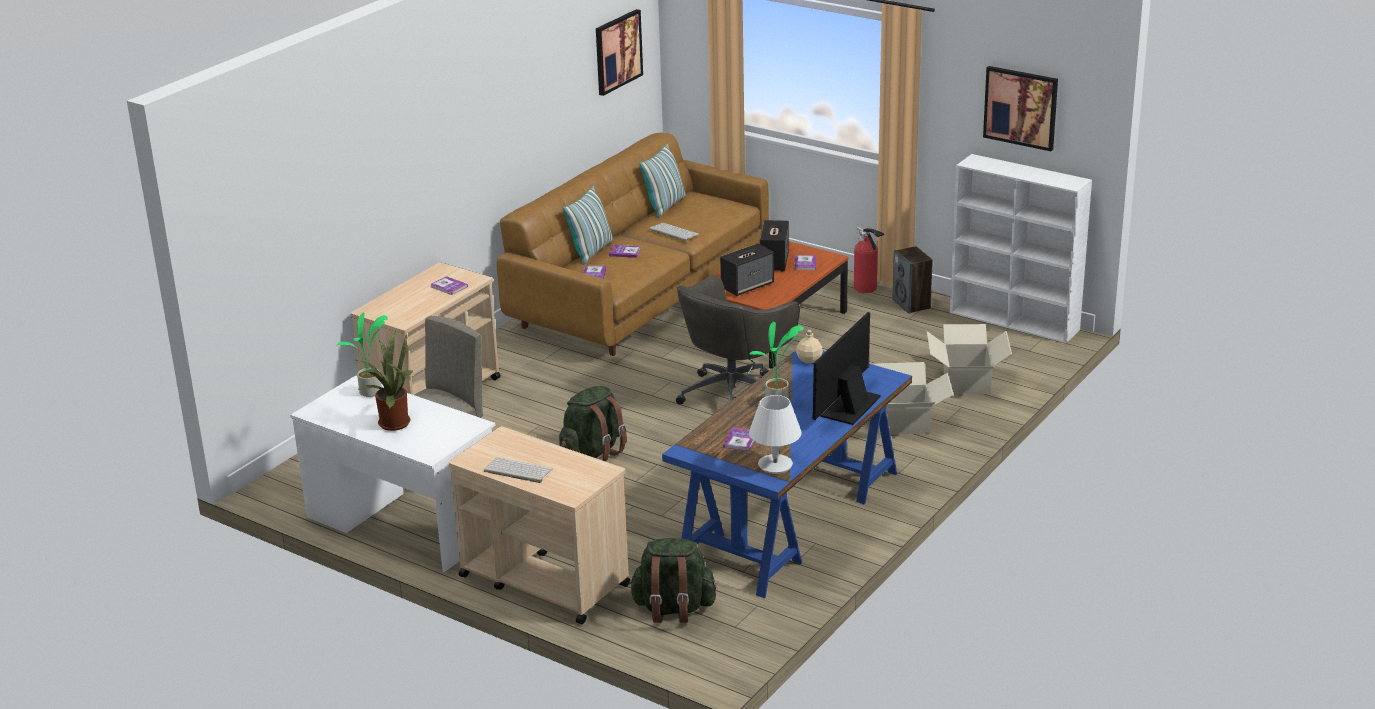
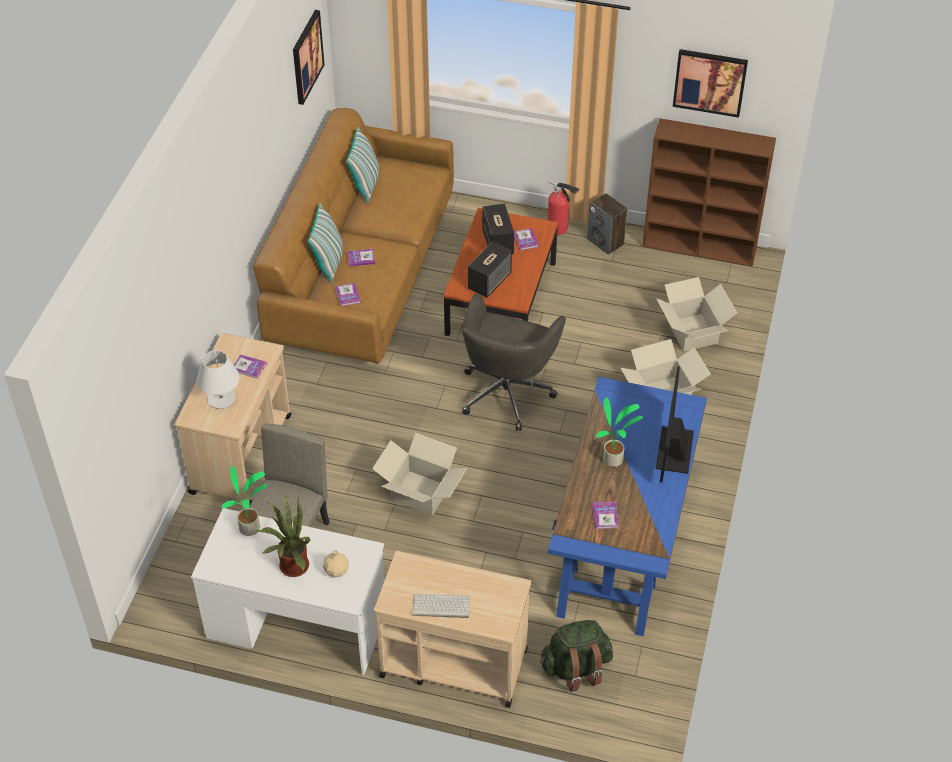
camera: 20 degrees left, 20 degrees up
green backpack [559,386,627,461] -> cardboard box [372,433,467,516]
keyboard [649,223,699,242] -> none
white table lamp [749,395,802,474] -> white table lamp moved to [197,350,240,409]
beige bottle [796,330,823,363] -> beige bottle moved to [323,550,349,578]
white bookcase [950,154,1092,343] -> brown bookcase [642,118,776,267]

